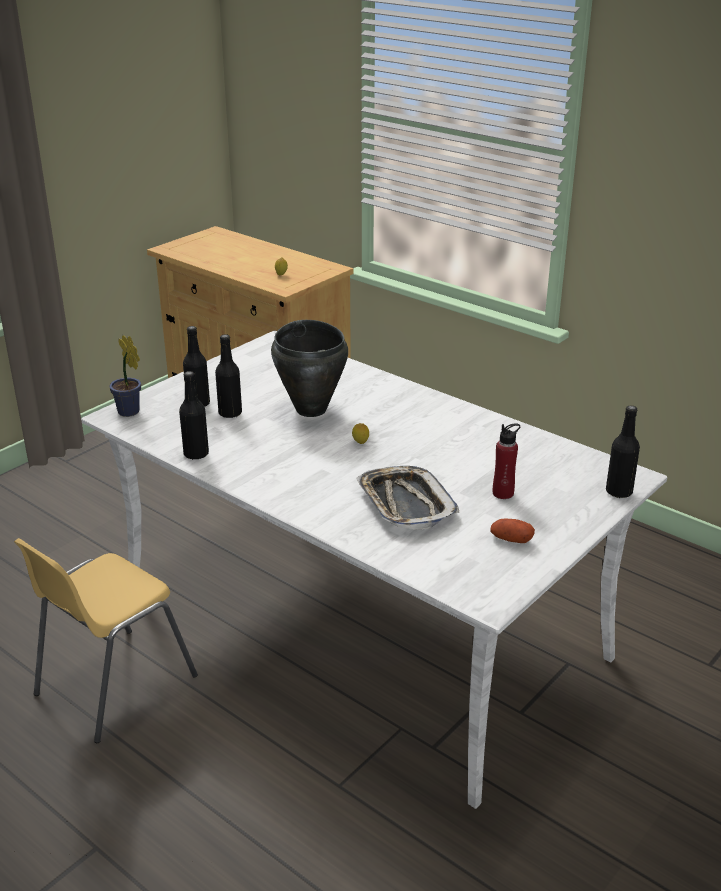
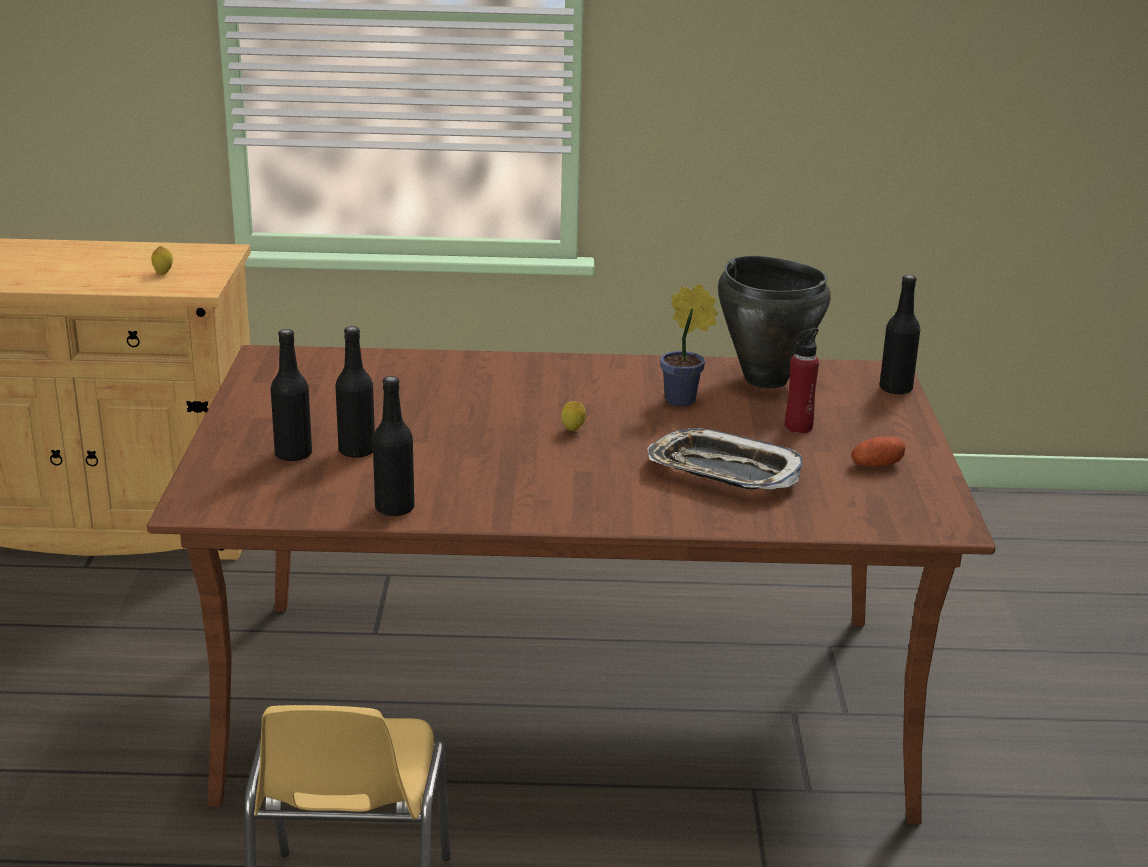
camera: 40 degrees left, 5 degrees down
white dining table [81,330,667,809] -> brown dining table [147,345,996,824]
potted plant [109,335,141,417] -> potted plant moved to [660,284,718,406]
black cooking pot [271,320,348,417] -> black cooking pot moved to [718,256,831,388]

